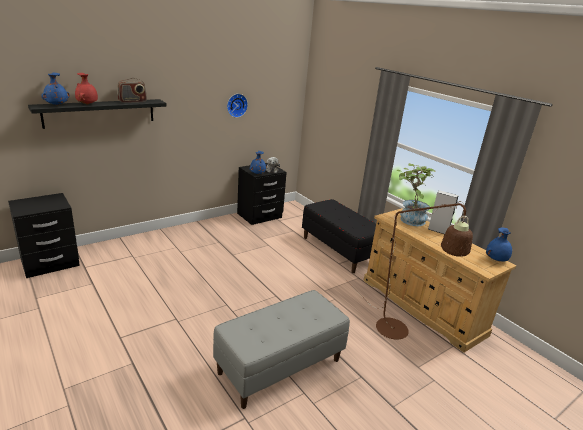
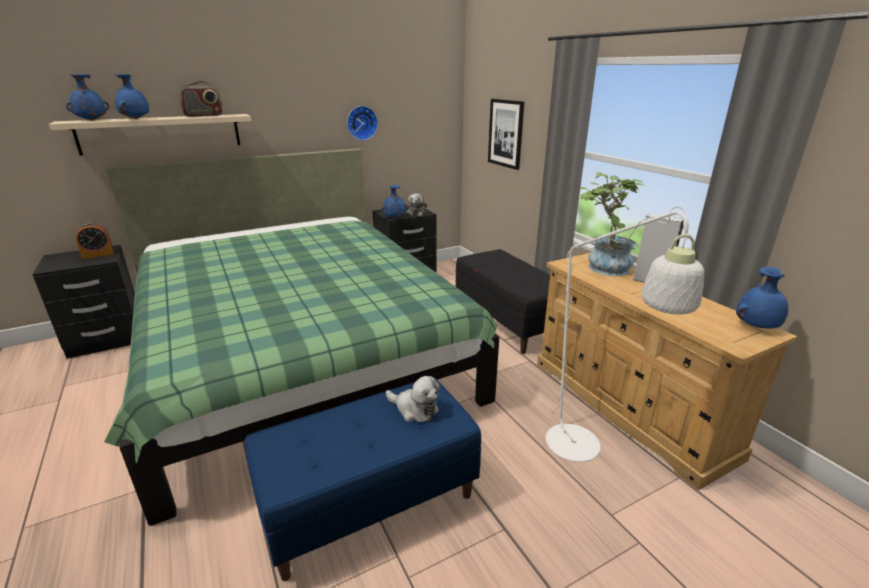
camera: 10 degrees right, 0 degrees up
black shelf [28,99,166,129] -> beige shelf [49,114,251,155]
red vase [75,73,98,105] -> blue vase [115,74,149,119]
grey bench [213,290,350,409] -> blue bench [245,377,481,581]
brown floor lamp [346,201,473,340] -> white floor lamp [509,207,704,462]
none -> alarm clock [76,223,114,259]
none -> green bed [104,148,499,526]
none -> plush toy [386,376,440,422]
none -> picture [488,99,524,170]

